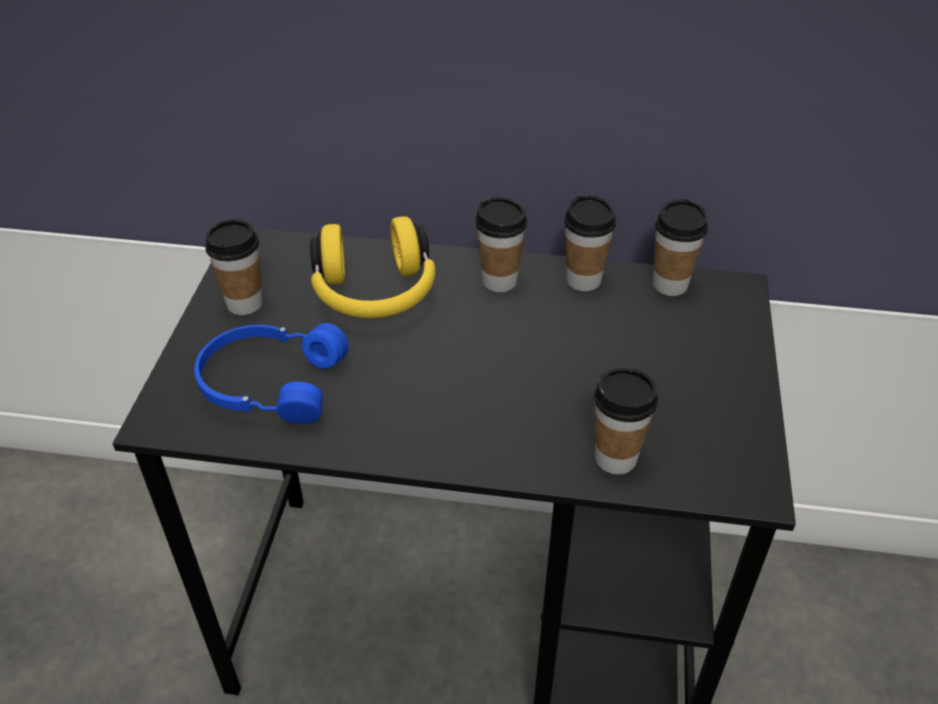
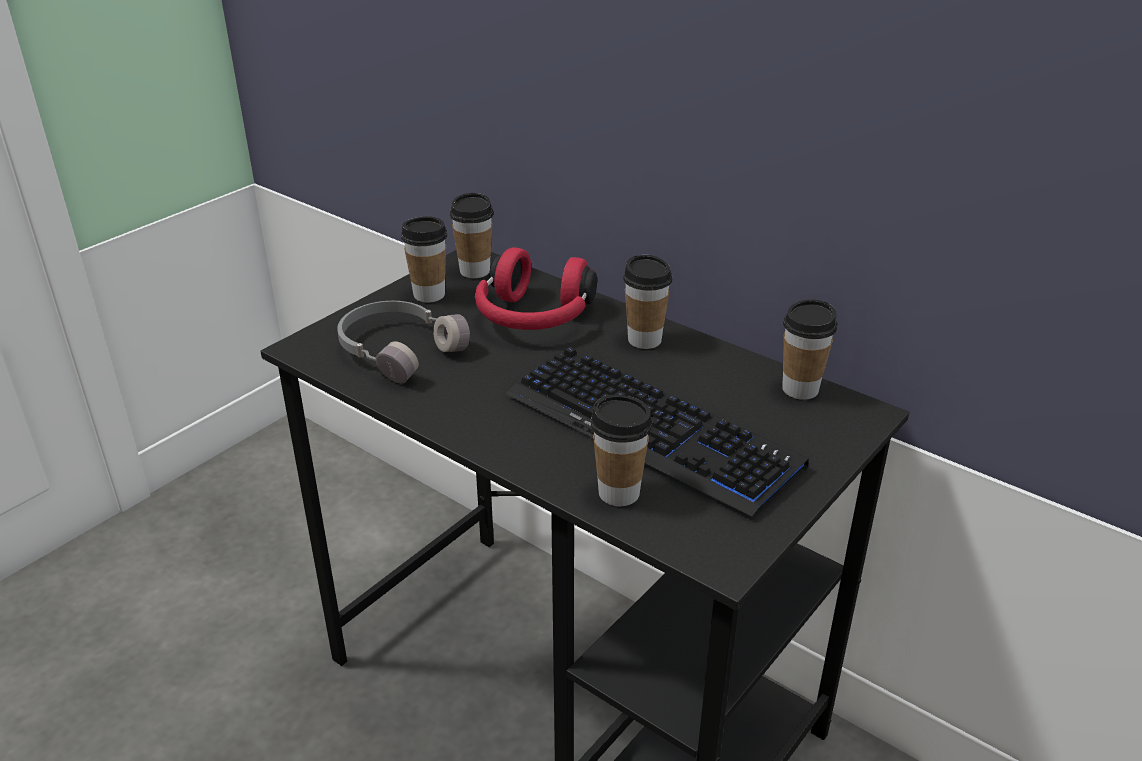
camera: 30 degrees right, 10 degrees down
blue headphones [194,323,349,424] -> grey headphones [337,301,470,384]
yellow headphones [310,216,436,318] -> red headphones [475,247,597,330]
cup [564,195,616,291] -> cup moved to [450,193,494,278]
none -> keyboard [506,347,809,517]

